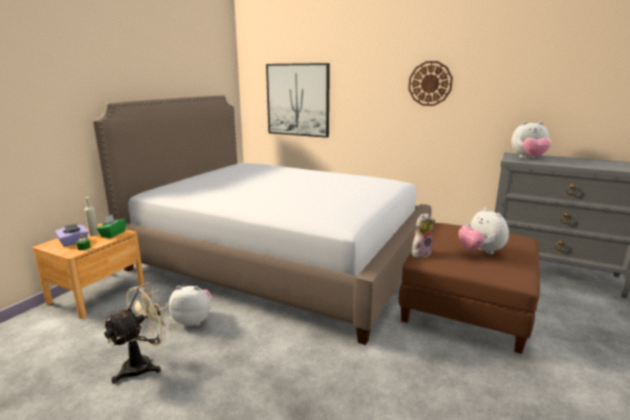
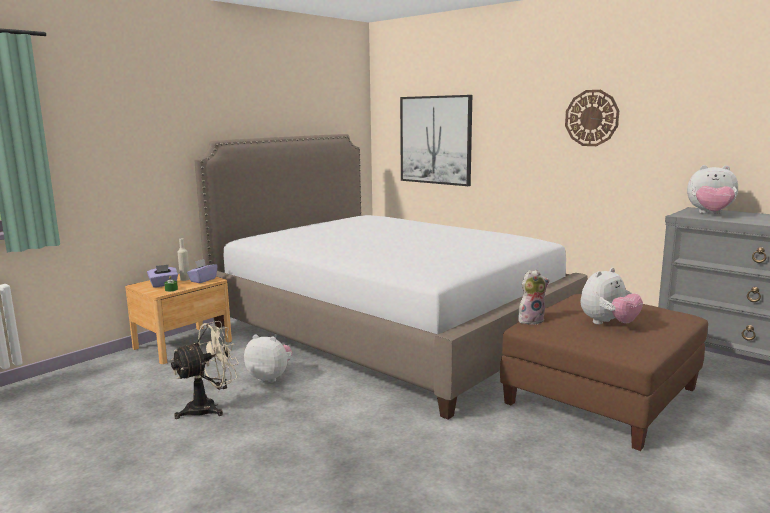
camera: 15 degrees right, 5 degrees down
green tissue box [97,215,126,238] -> purple tissue box [187,259,218,283]
plush toy [459,208,509,254] -> plush toy turned 120 degrees counterclockwise [581,268,643,324]

